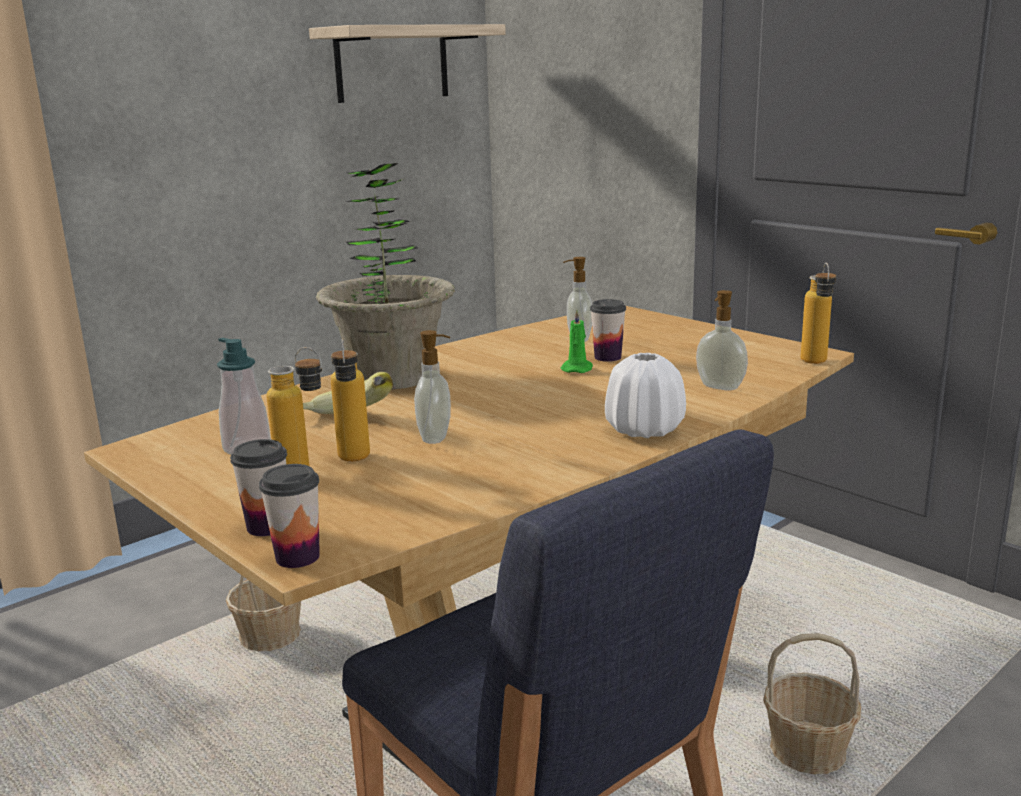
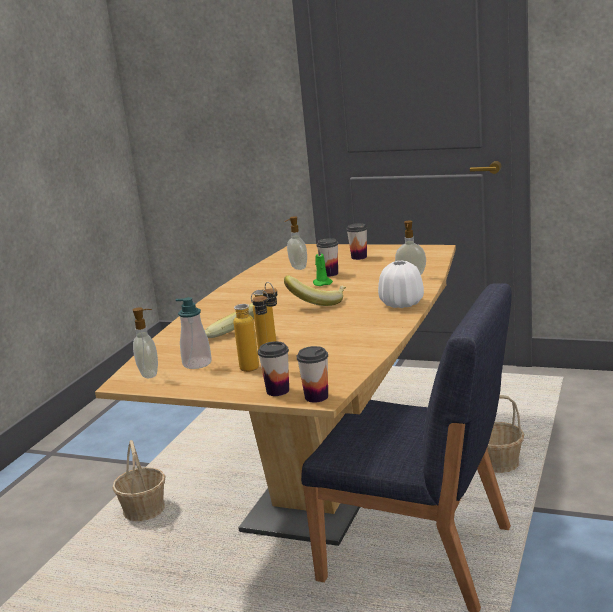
camera: 25 degrees left, 0 degrees up
shelf [309,24,506,103] -> none
potted plant [316,163,455,390] -> none
soap dispenser [414,330,451,444] -> soap dispenser moved to [133,307,158,378]
bottle [801,263,836,364] -> none
none -> banana [284,276,346,306]
none -> cup [347,223,367,260]

